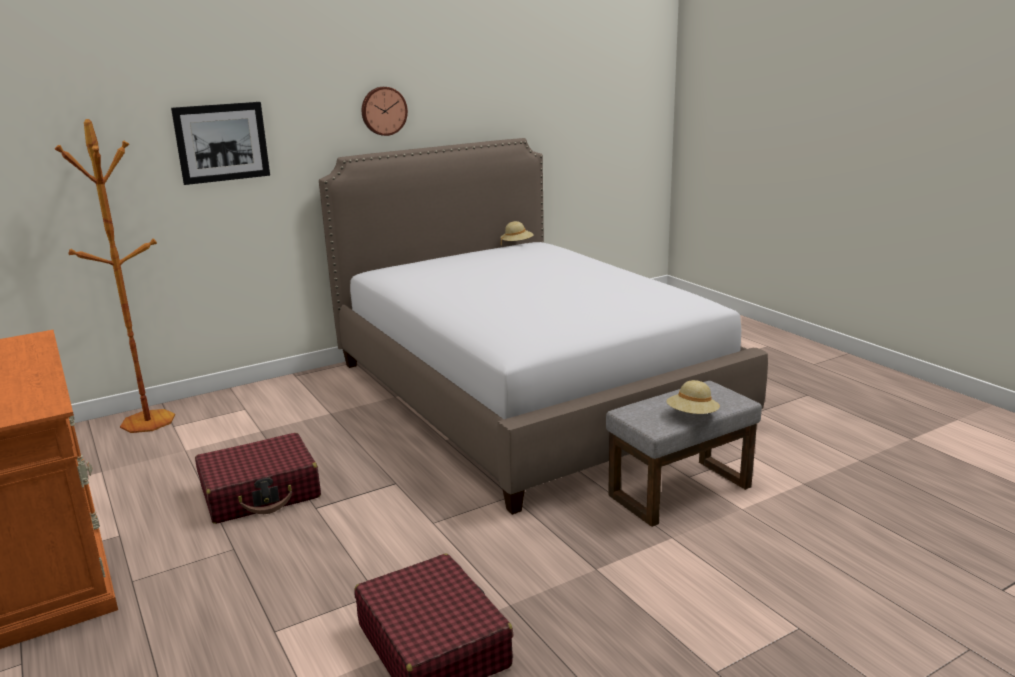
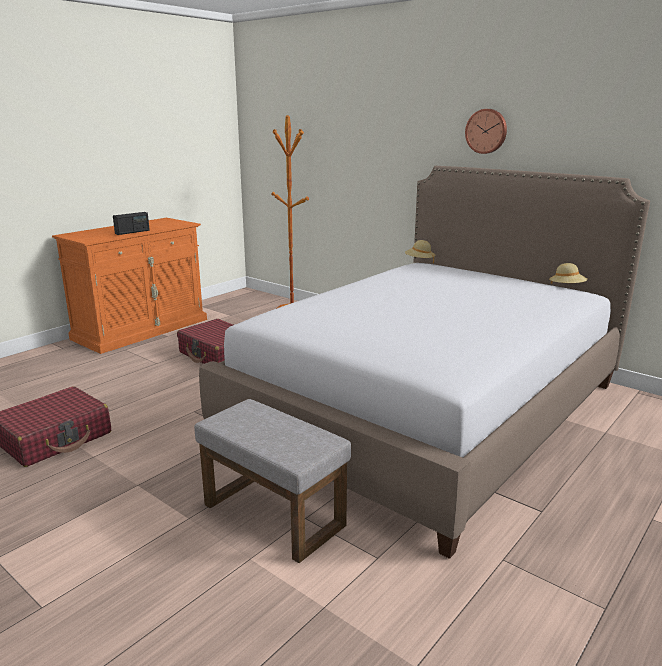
camera: 70 degrees right, 0 degrees up
picture [171,102,270,185] -> none
beige hat [666,380,720,414] -> beige hat moved to [405,240,435,263]
none -> radio [113,212,150,235]

